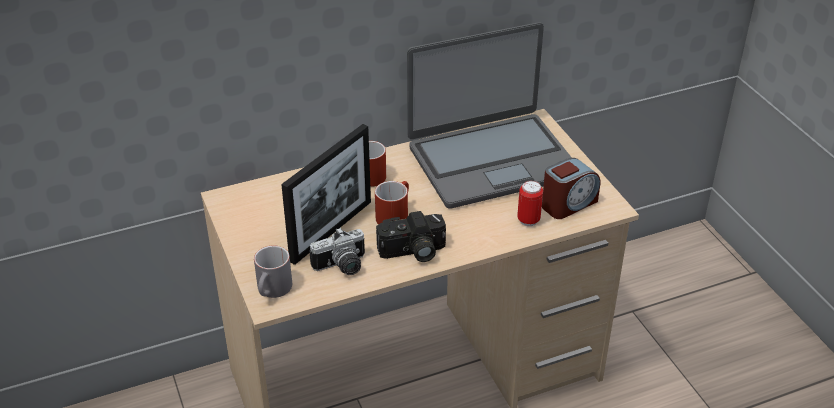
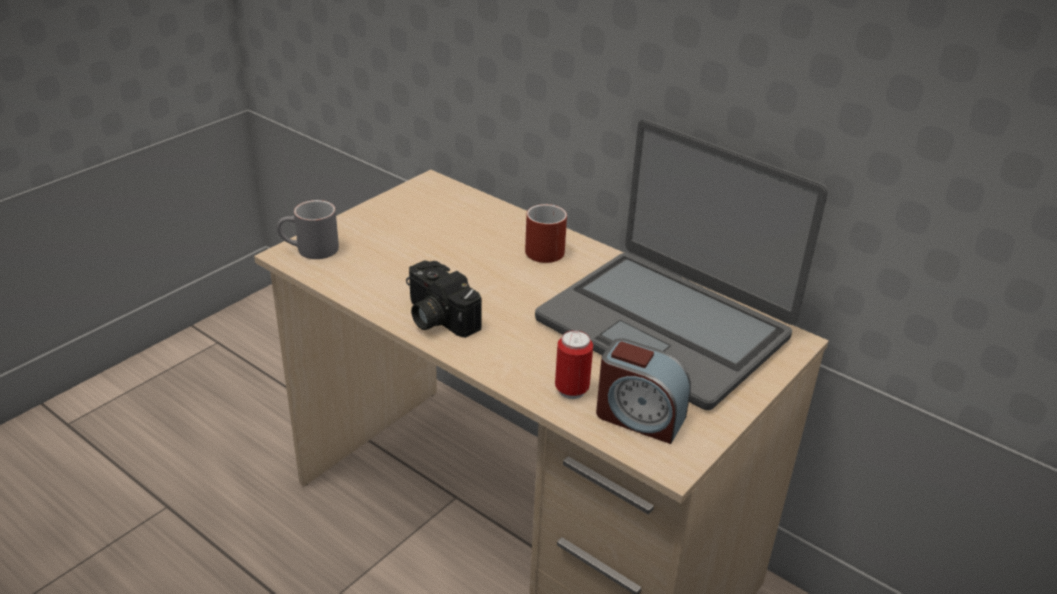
camera: 60 degrees right, 5 degrees down
picture frame [281,124,371,265] -> none
camera [309,228,365,275] -> none
red mug [375,181,409,225] -> none

